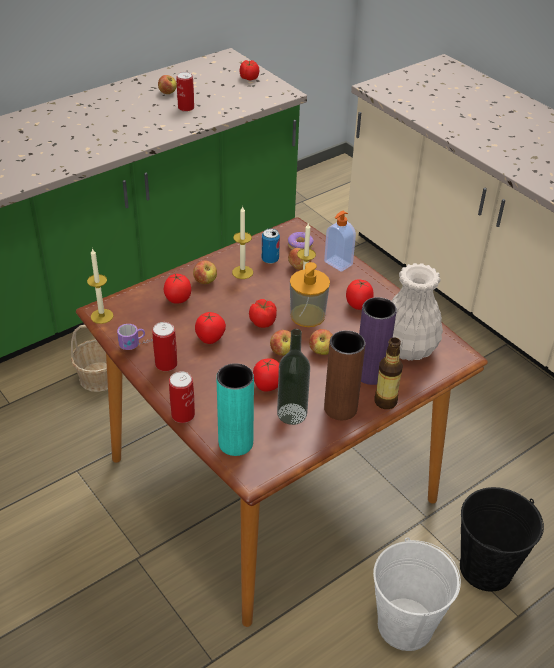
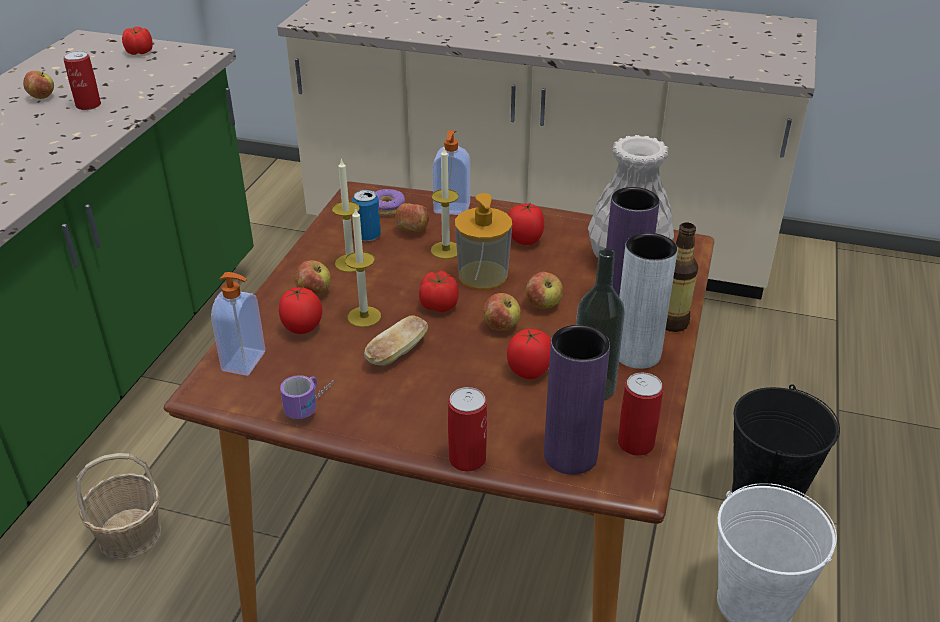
camera: 35 degrees left, 5 degrees down
candle [87,248,113,324] -> candle moved to [345,207,381,327]
can [152,322,177,371] -> can moved to [618,372,663,456]
tomato [195,312,226,344] -> bread [364,315,428,366]
turquoise vase [216,363,254,456] -> purple vase [544,325,610,475]
brown vase [324,330,365,420] -> grey vase [619,233,678,369]
none -> soap dispenser [211,272,265,376]

